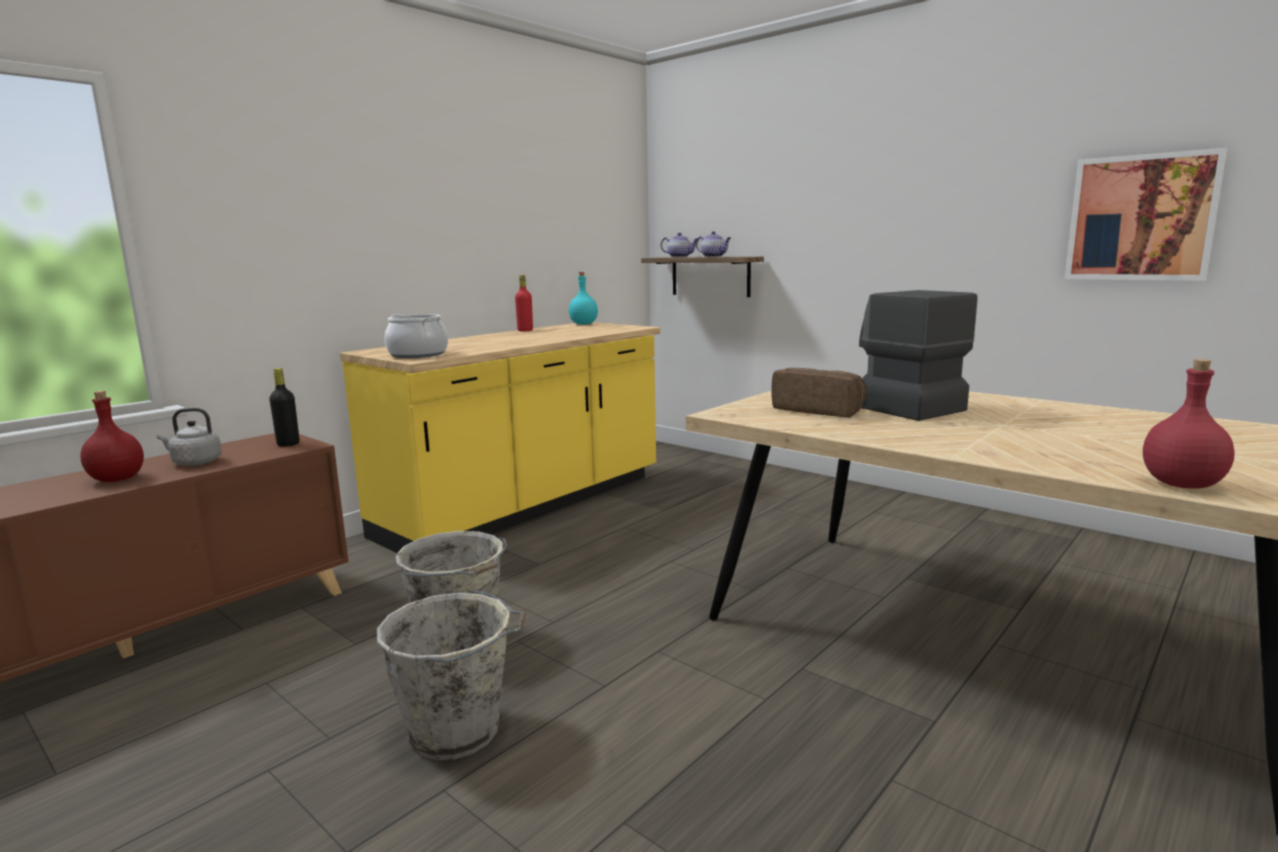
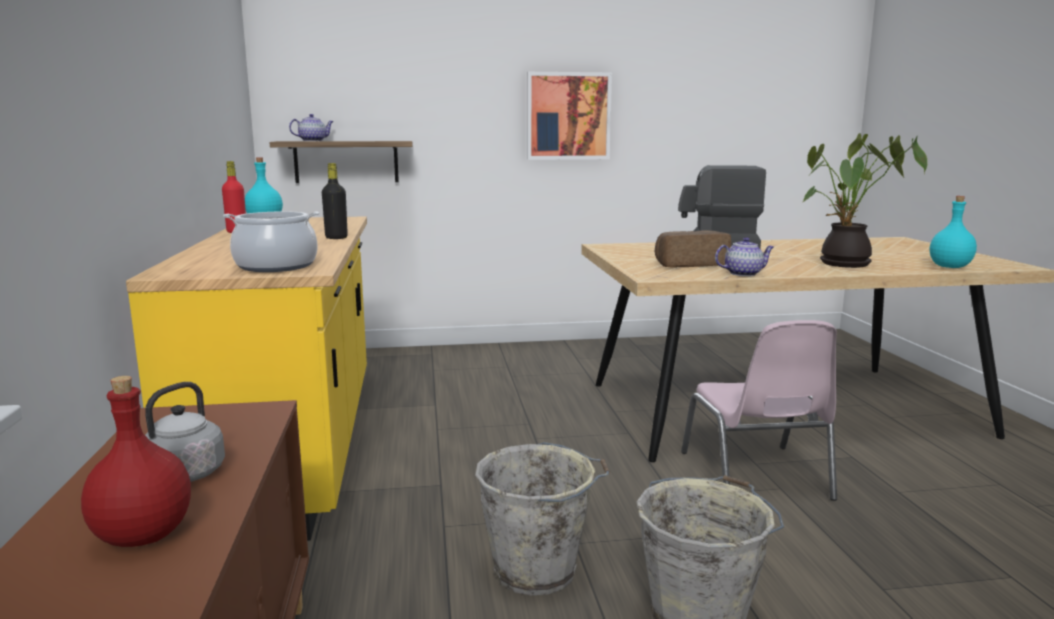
camera: 50 degrees left, 0 degrees up
black bottle [269,368,299,447] -> black bottle moved to [322,163,348,239]
teapot [696,231,731,257] -> teapot moved to [715,237,774,276]
picture [1065,148,1227,281] -> picture moved to [527,72,612,160]
red bottle [1143,359,1235,489] -> turquoise bottle [930,196,977,268]
none -> pink chair [681,320,837,501]
none -> potted plant [803,133,927,268]

